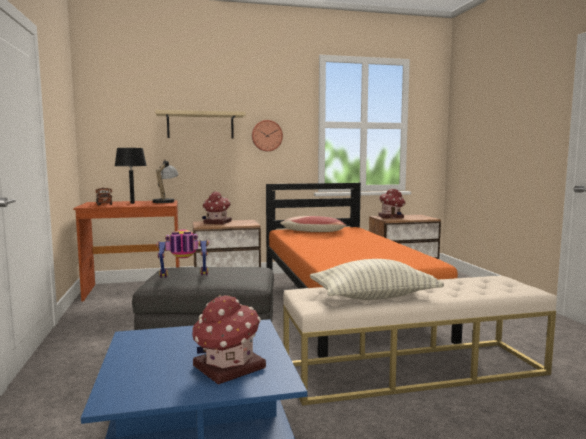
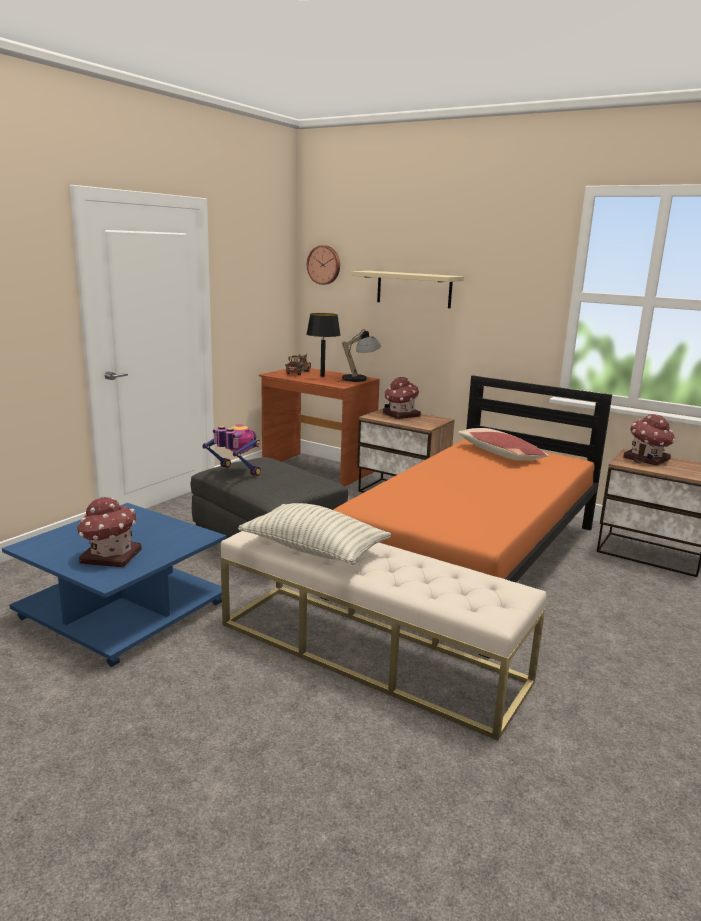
camera: 45 degrees right, 10 degrees up
wall clock [252,120,283,151] -> wall clock moved to [307,245,340,285]

